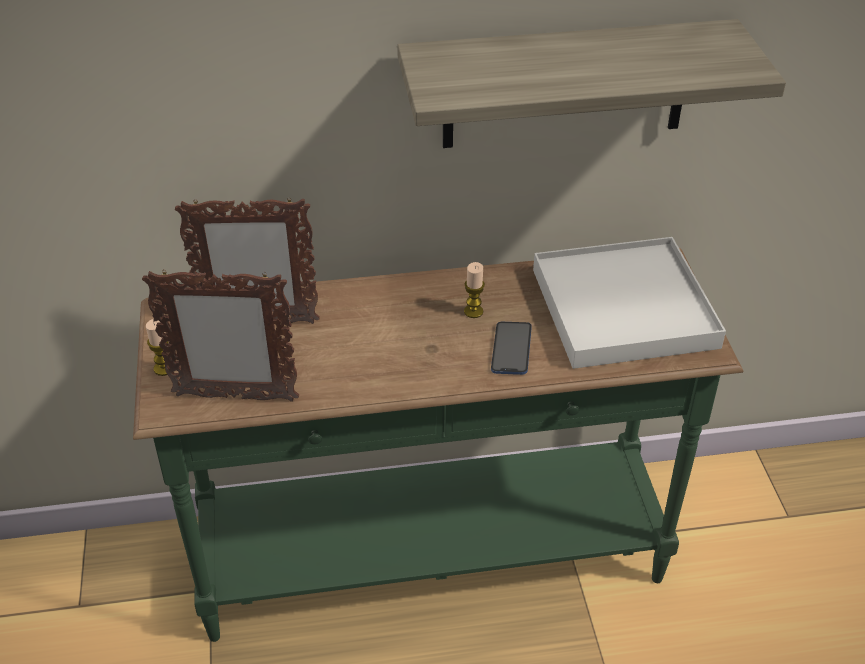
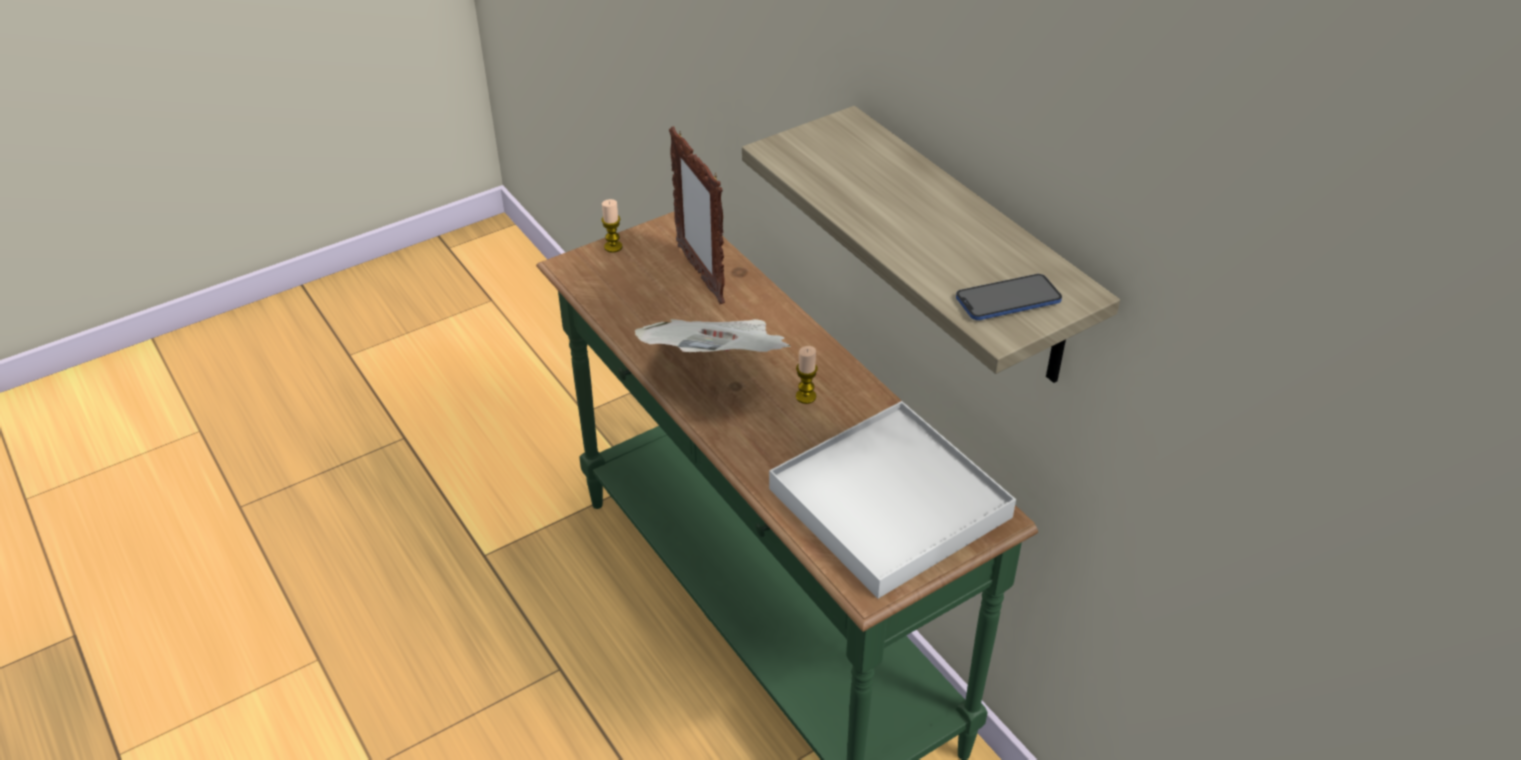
camera: 65 degrees right, 0 degrees up
picture frame [142,269,299,402] -> none
phone [491,322,532,375] -> phone moved to [956,274,1062,320]
none -> newspaper [635,319,791,352]

